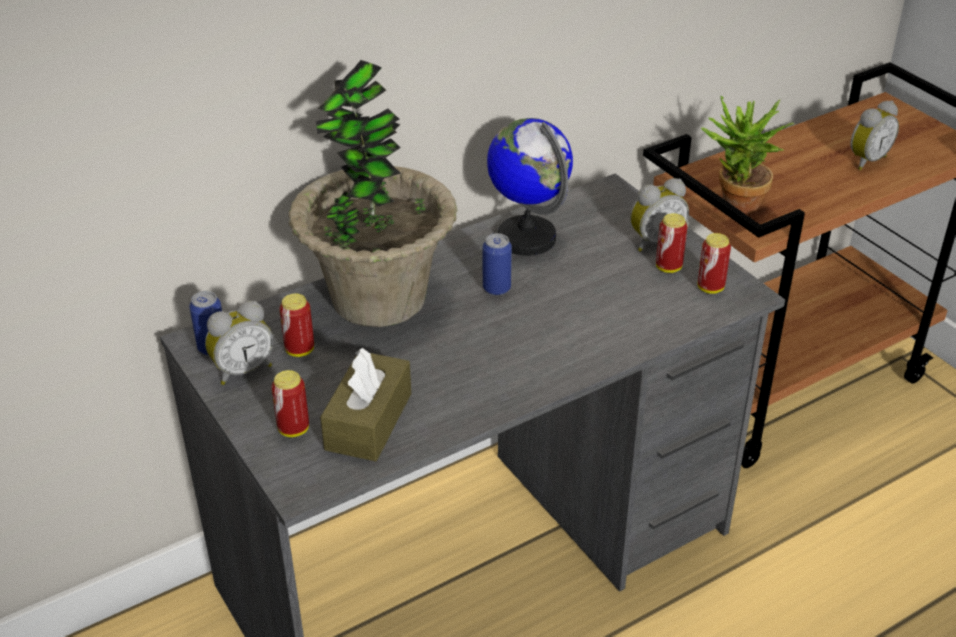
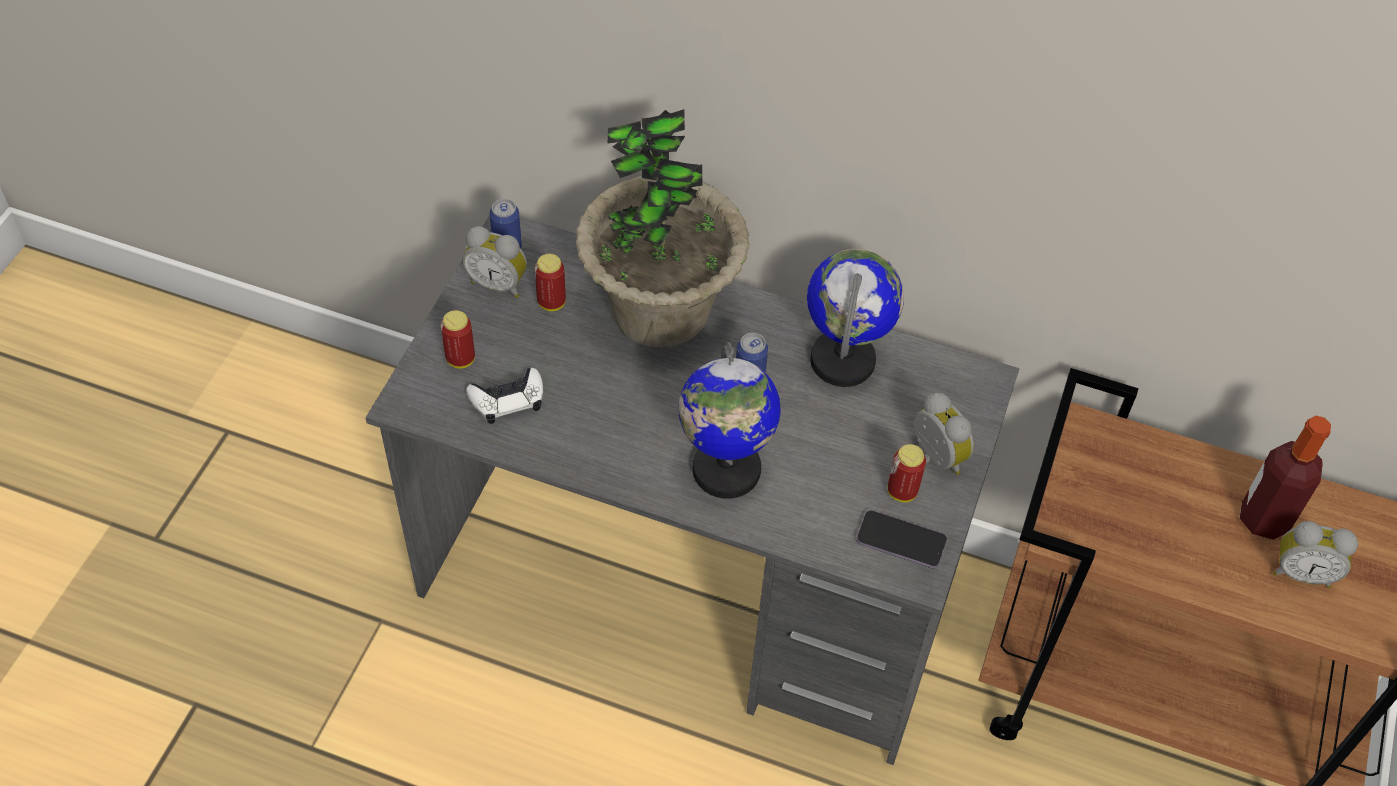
camera: 50 degrees right, 15 degrees up
brown tissue box [320,348,411,461] -> white game controller [466,368,543,424]
alarm clock [630,178,689,252] -> alarm clock turned 150 degrees counterclockwise [913,393,974,475]
can [698,233,731,294] -> phone [856,510,947,568]
potted plant [701,96,795,213] -> none
none -> globe [679,342,781,499]
none -> bottle [1240,416,1331,540]

